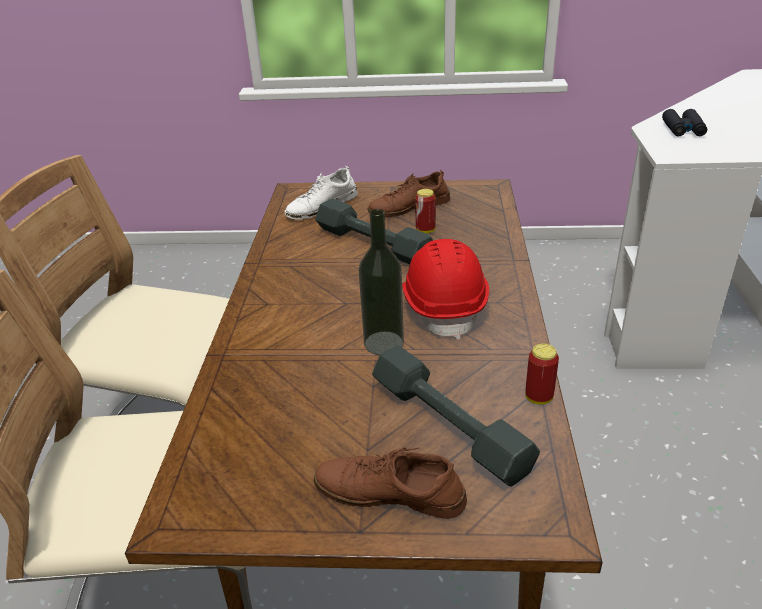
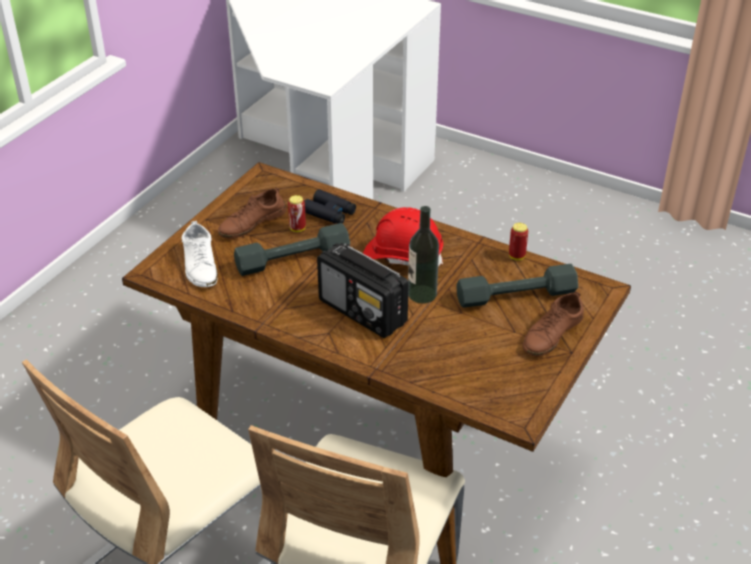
camera: 65 degrees left, 5 degrees up
brown shoe [368,170,450,217] -> brown shoe turned 45 degrees clockwise [218,187,286,239]
black binoculars [662,109,707,137] -> black binoculars moved to [304,189,356,224]
none -> radio [317,243,409,338]

